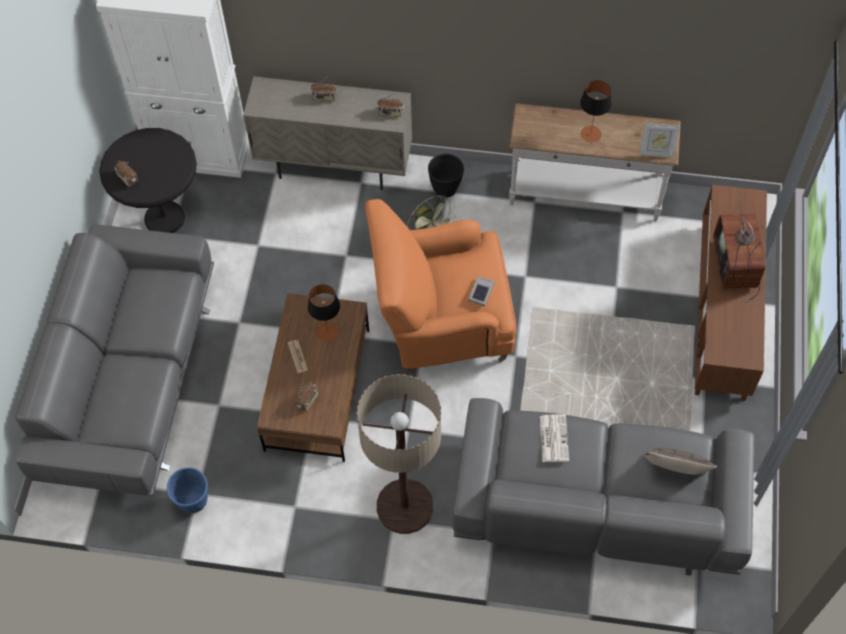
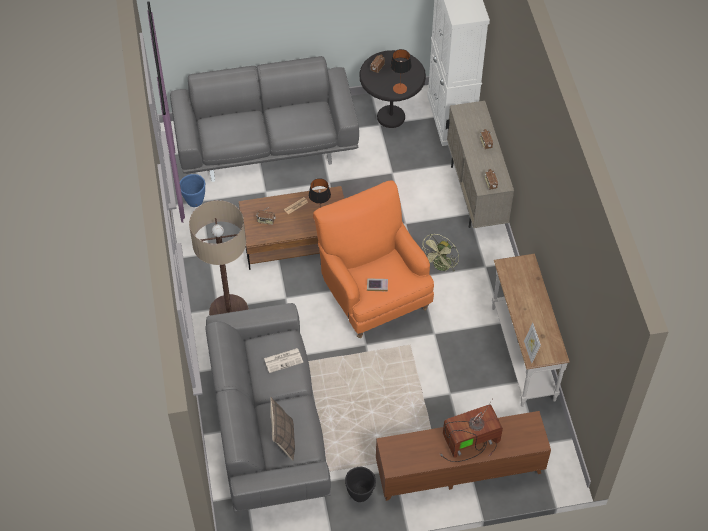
camera: 70 degrees right, 5 degrees down
black planter [428,154,464,198] -> black planter moved to [345,467,376,502]
table lamp [580,80,612,142] -> table lamp moved to [390,49,412,94]

